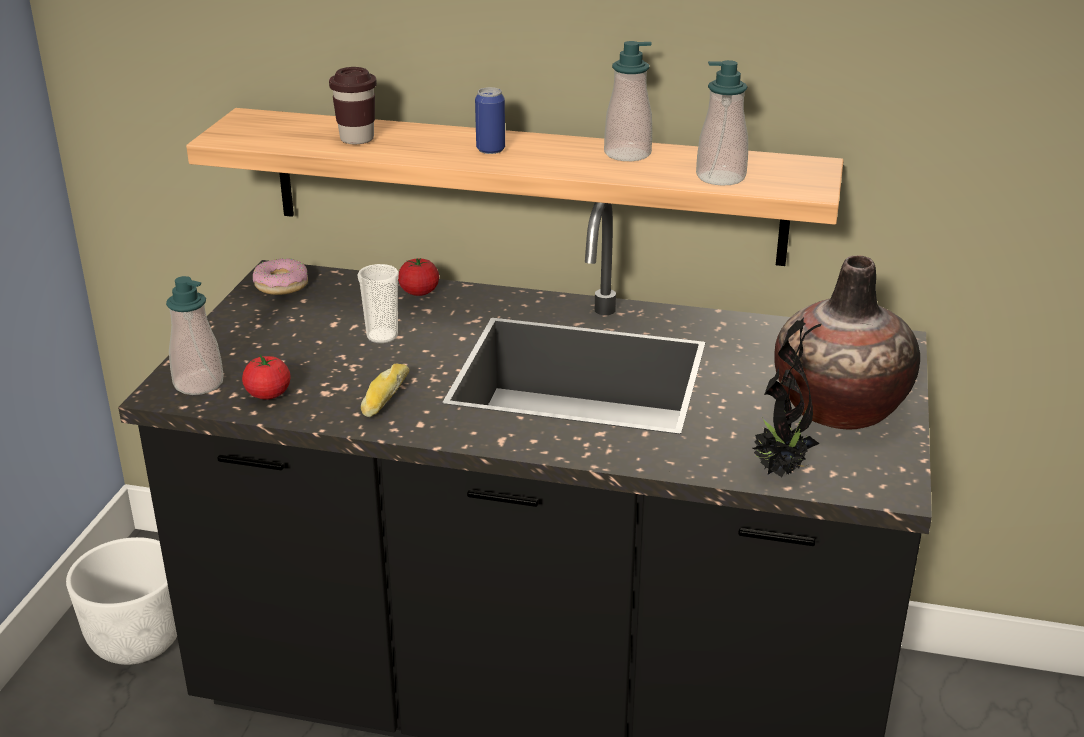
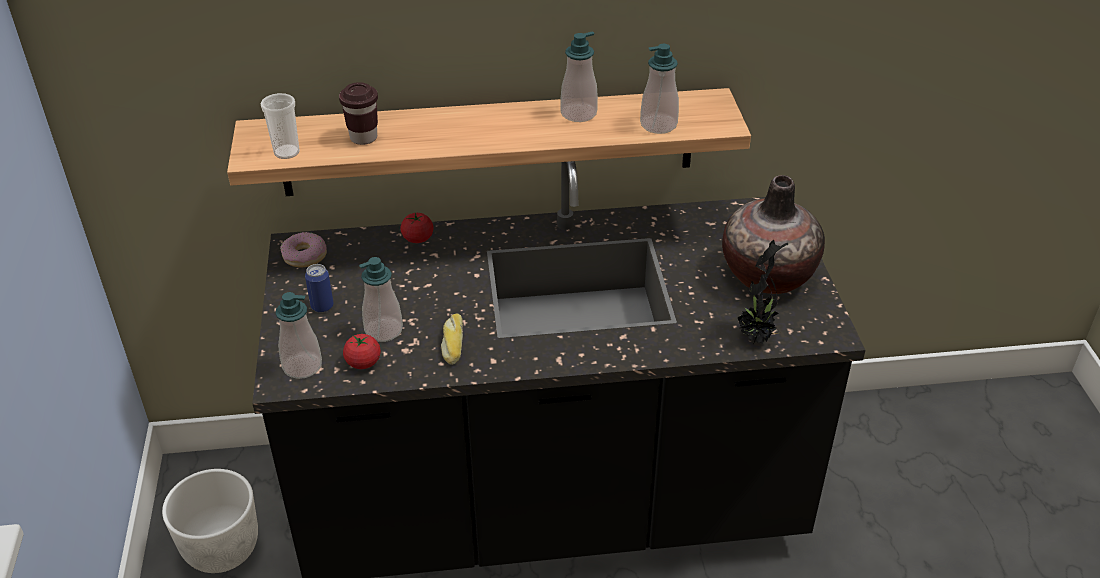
camera: 20 degrees left, 10 degrees up
cup [357,264,399,343] -> cup moved to [261,93,300,159]
can [475,87,505,154] -> can moved to [305,264,333,313]
none -> soap dispenser [359,257,403,342]

